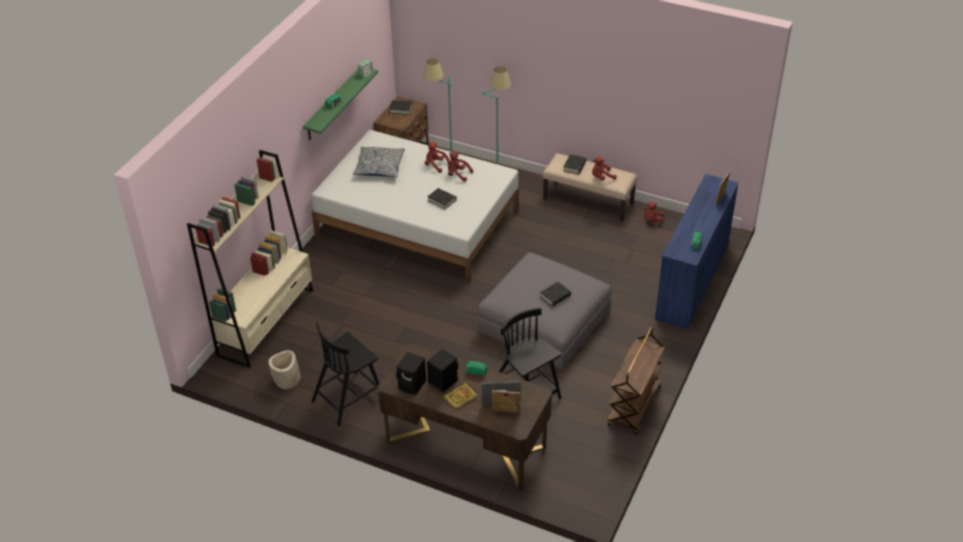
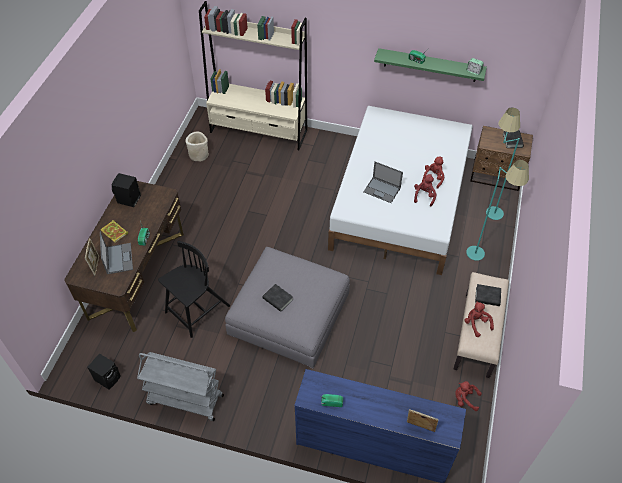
camera: 80 degrees right, 10 degrees up
black chair [311,322,380,426] -> none
pillow [353,147,405,177] -> none
black book [427,188,457,209] -> laptop [363,162,403,203]
black speaker [427,349,458,393] -> black speaker moved to [87,353,121,390]
brown cart [608,326,665,435] -> grey cart [137,352,224,421]

